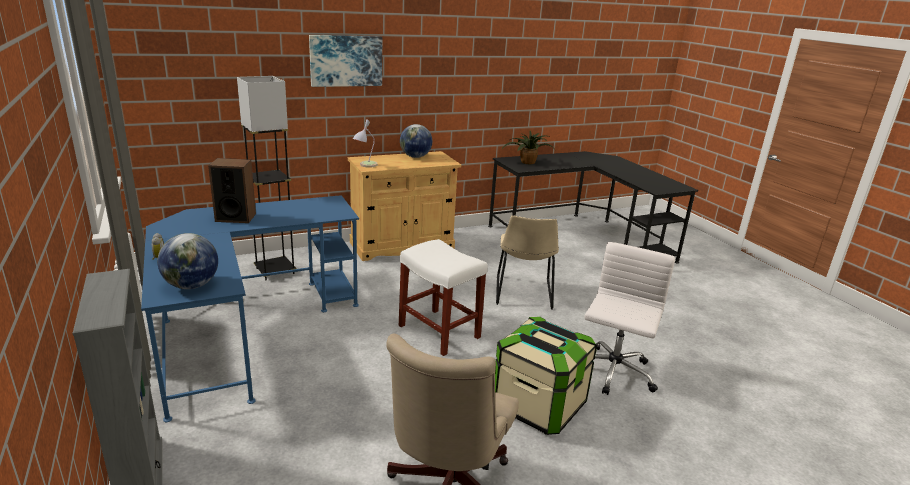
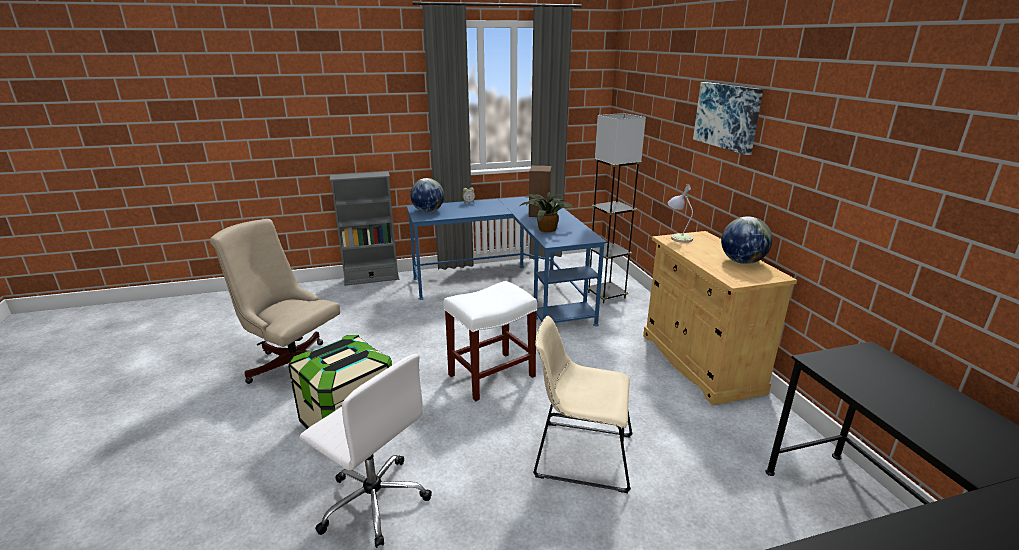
camera: 100 degrees right, 0 degrees up
potted plant [502,131,554,164] -> potted plant moved to [520,192,575,232]

